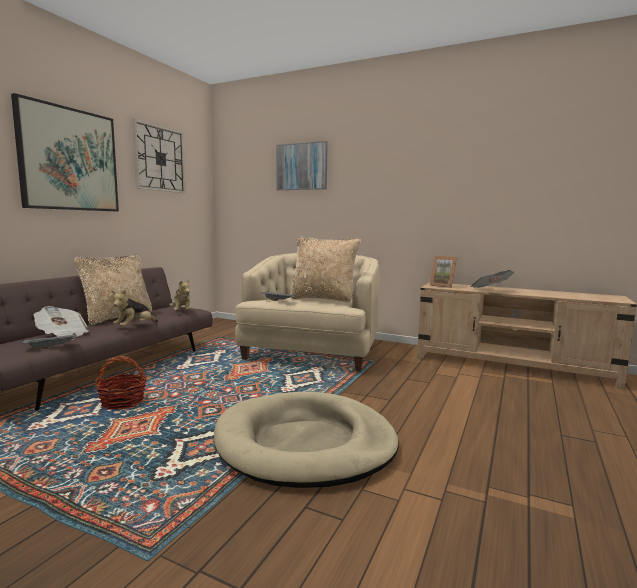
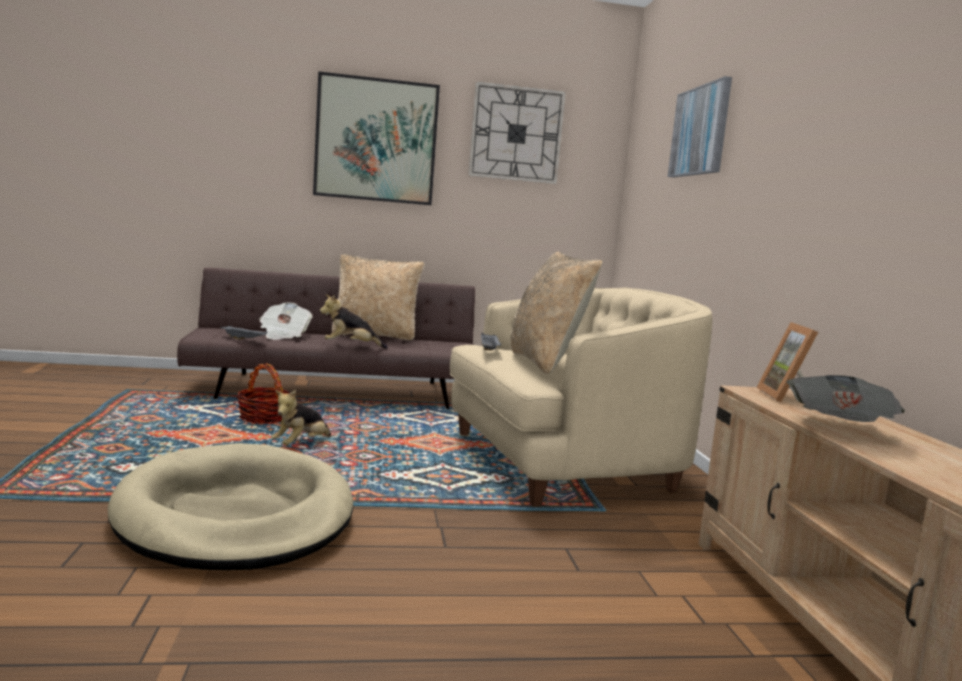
camera: 55 degrees right, 0 degrees up
plush toy [169,279,190,310] -> plush toy moved to [271,390,331,445]

